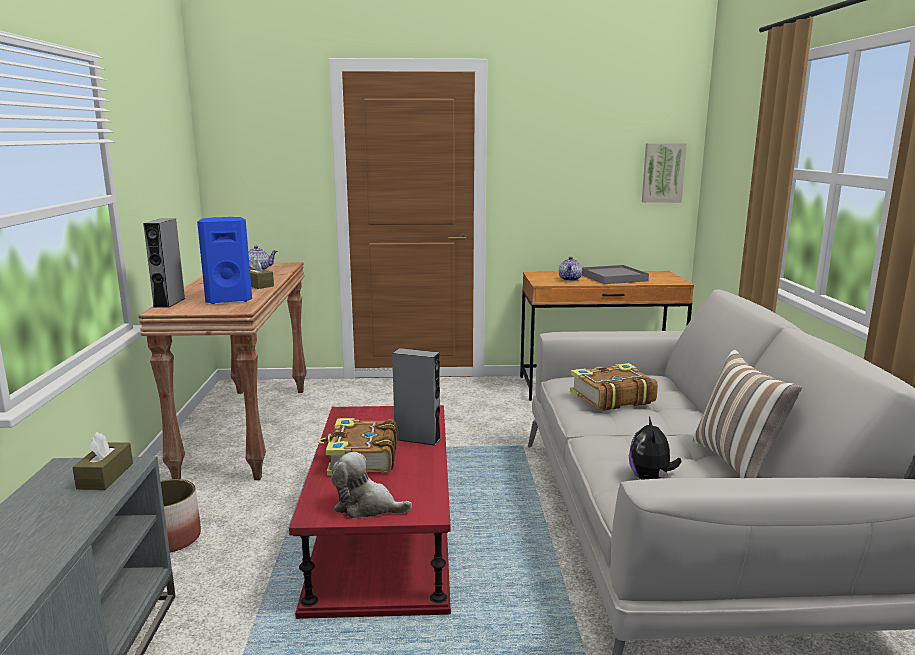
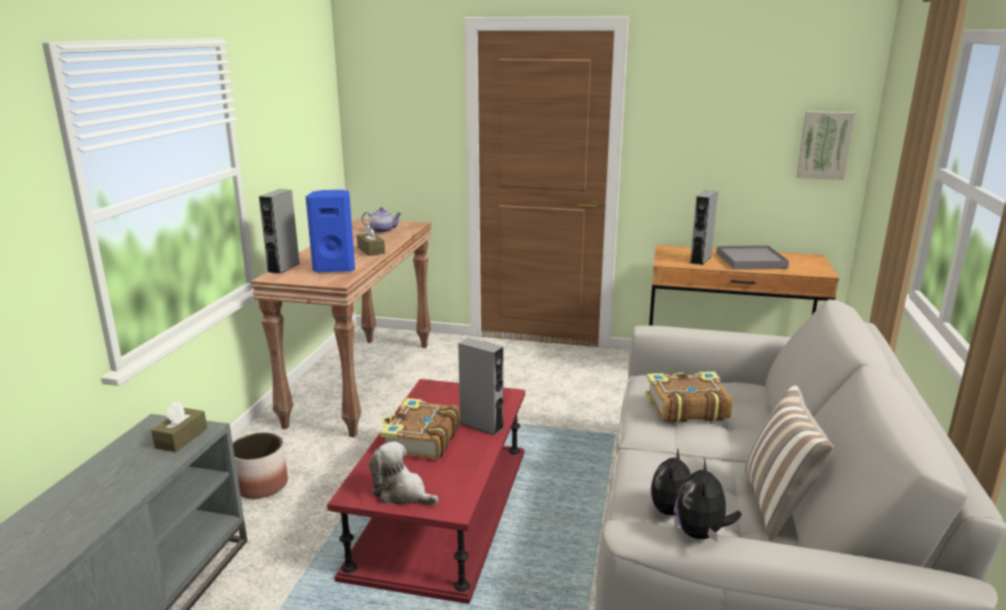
camera: 15 degrees right, 5 degrees up
teapot [559,257,582,281] -> grey speaker [690,191,718,265]
none -> plush toy [675,458,742,542]

